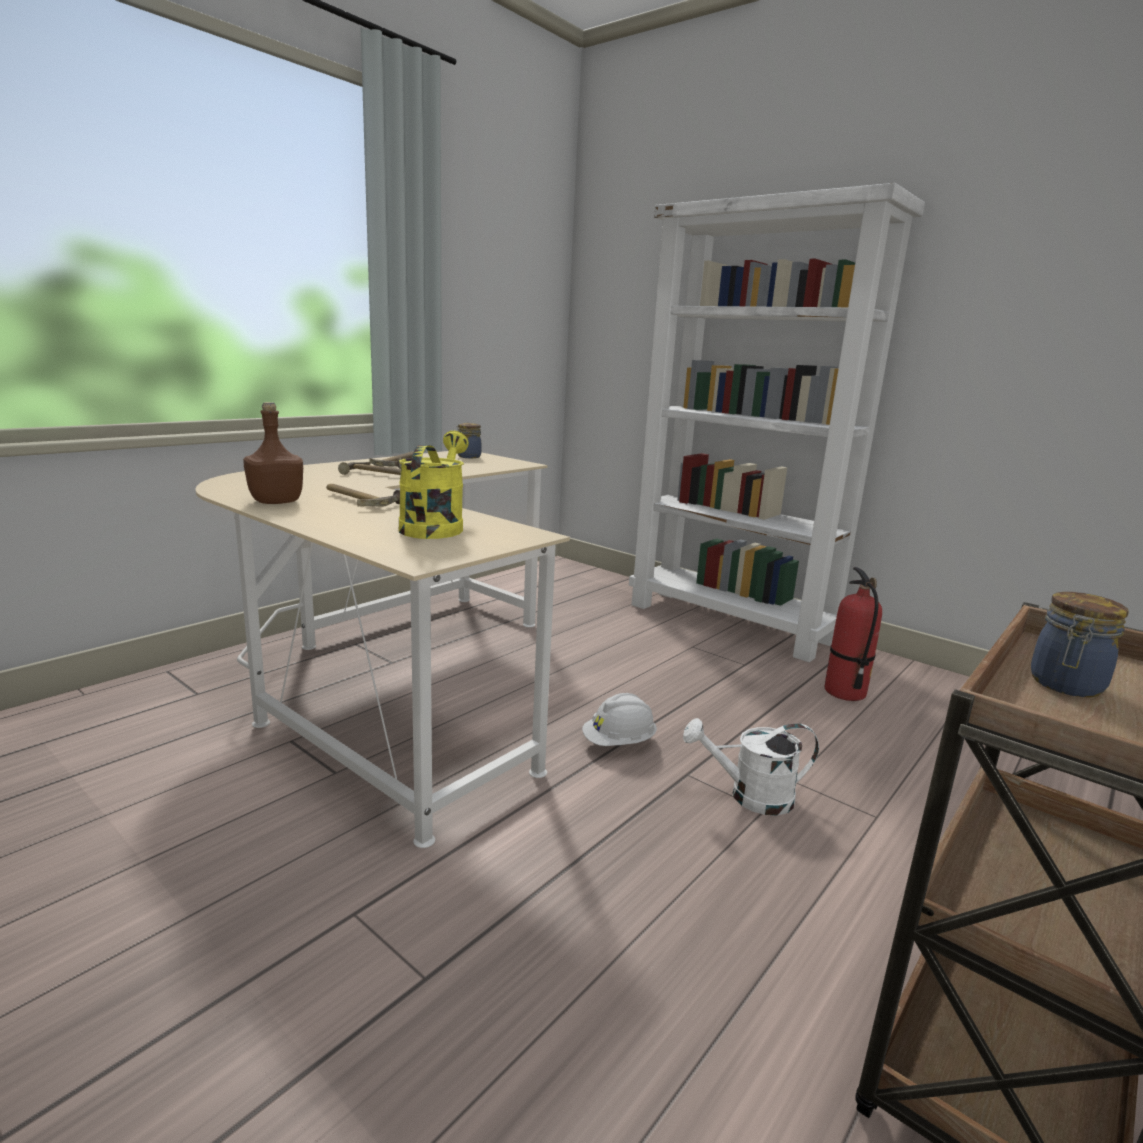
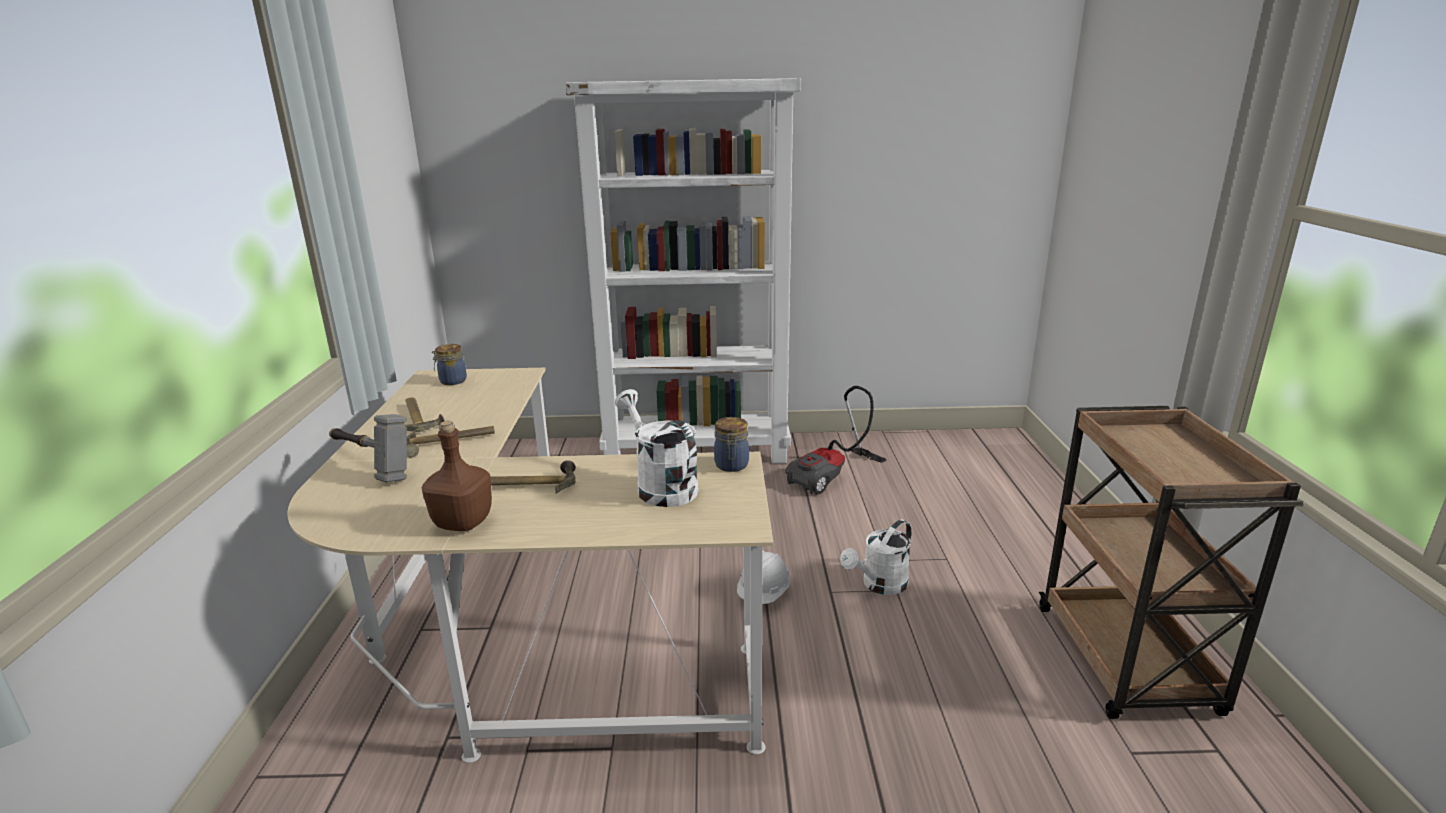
camera: 40 degrees left, 5 degrees up
yellow watering can [399,431,469,539] -> white watering can [615,389,699,507]
fire extinguisher [825,567,882,701] -> vacuum cleaner [785,386,887,495]
jar [1031,592,1129,697] -> jar moved to [714,417,749,472]
none -> hammer [329,414,407,482]

